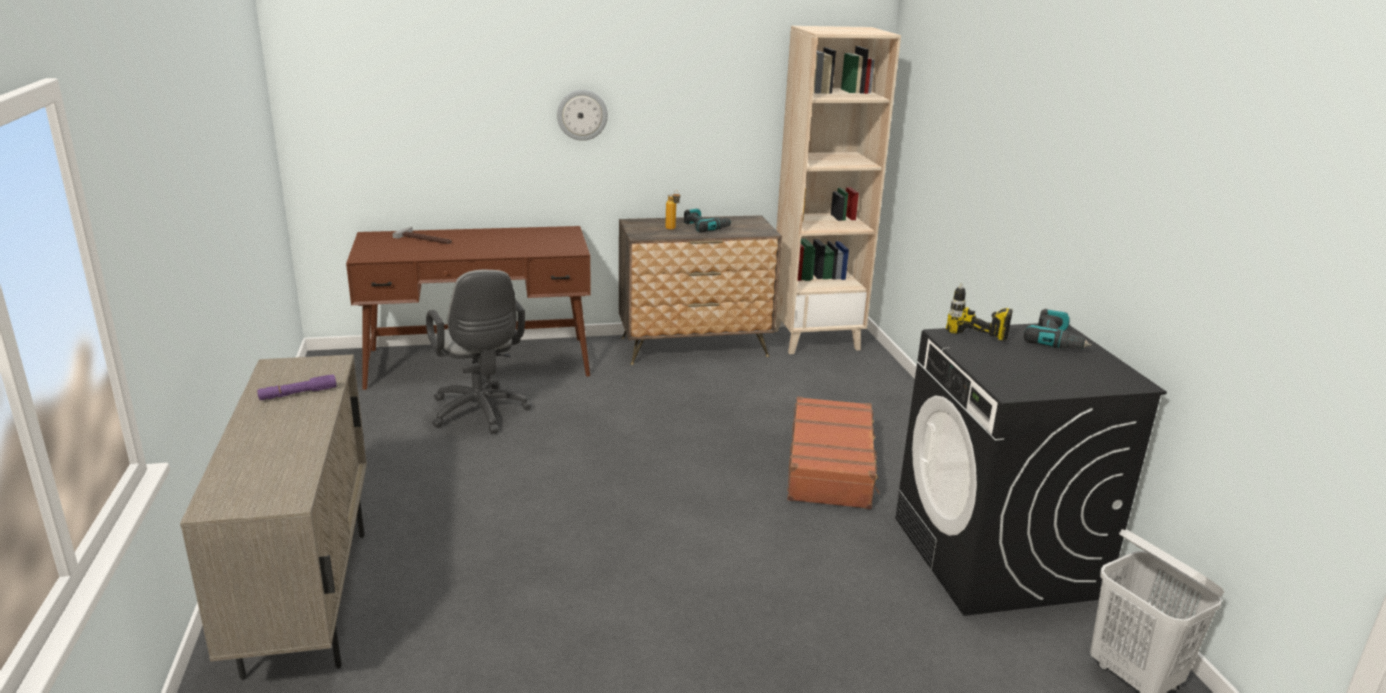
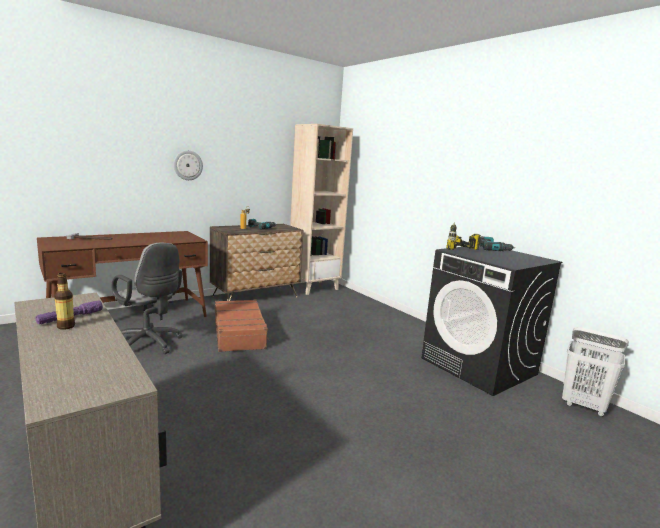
camera: 25 degrees left, 10 degrees down
brown suitcase [787,397,880,509] -> brown suitcase moved to [215,300,270,352]
none -> bottle [54,273,75,330]

